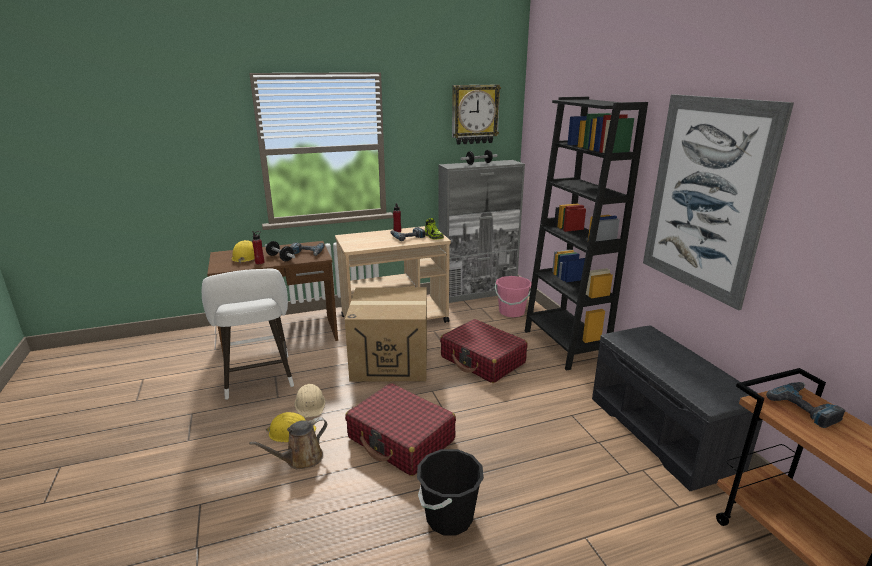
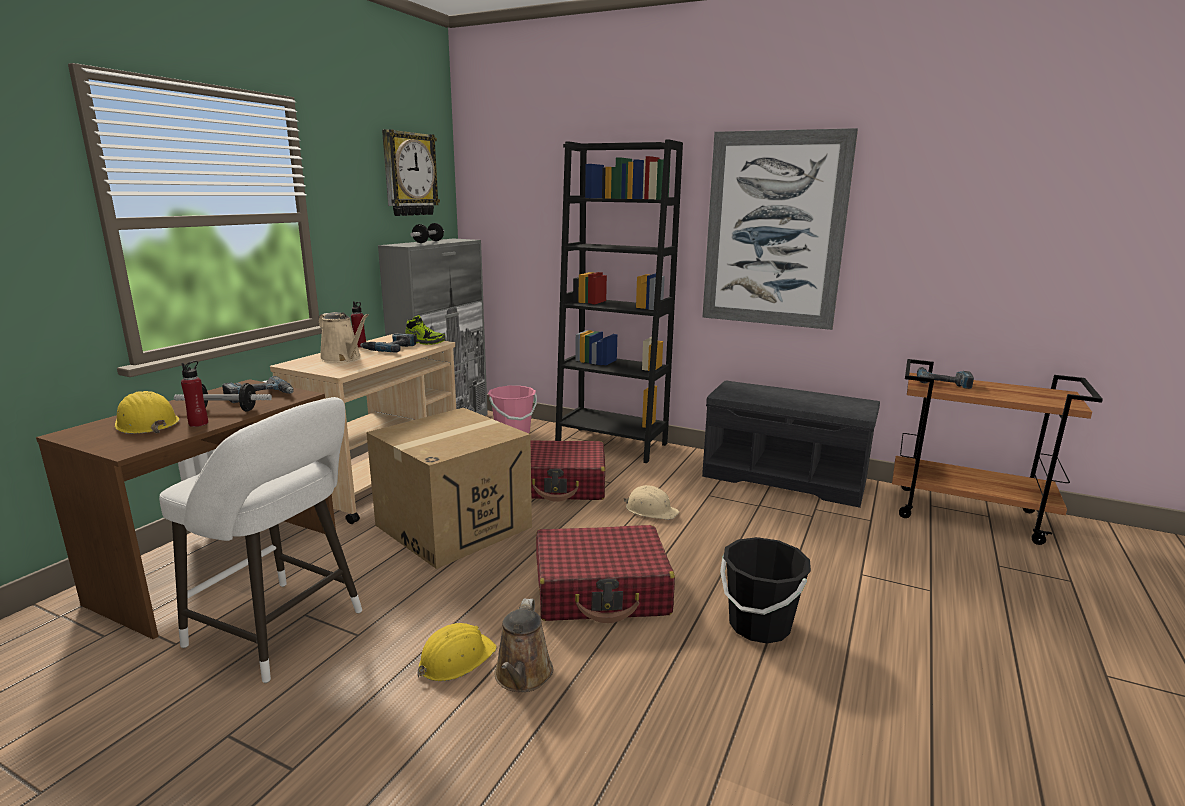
camera: 45 degrees left, 5 degrees down
beige hard hat [294,384,326,418] -> beige hard hat moved to [624,485,679,520]
none -> beige watering can [318,312,369,363]

